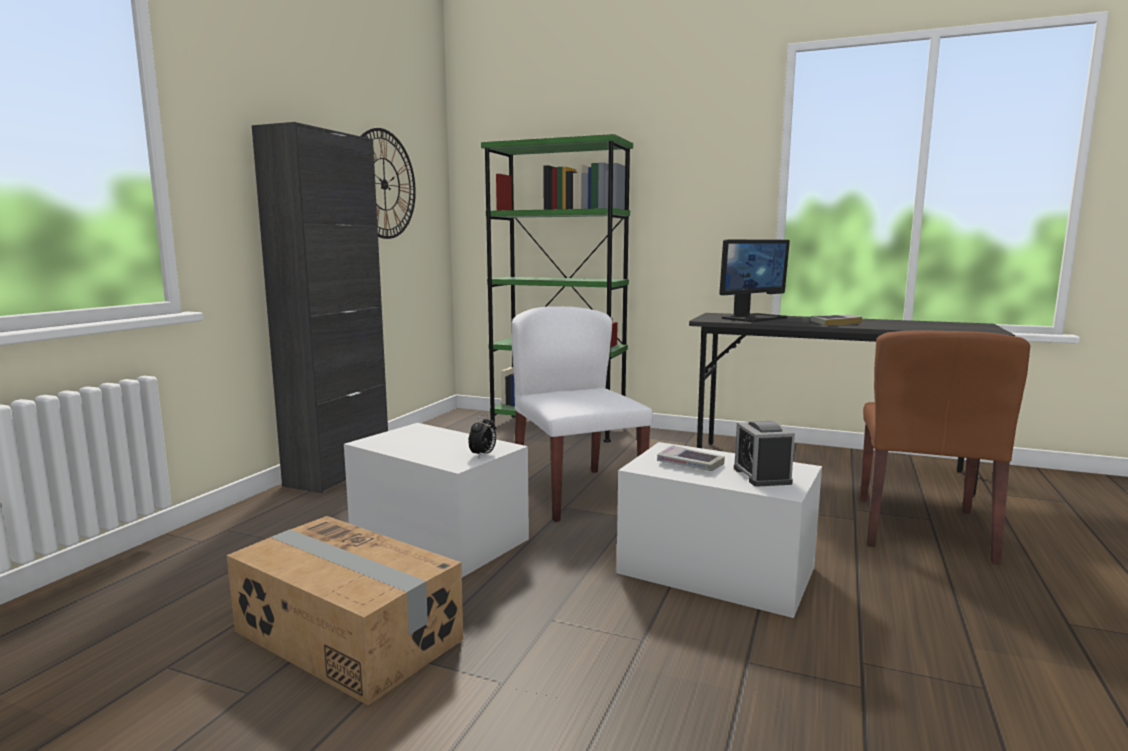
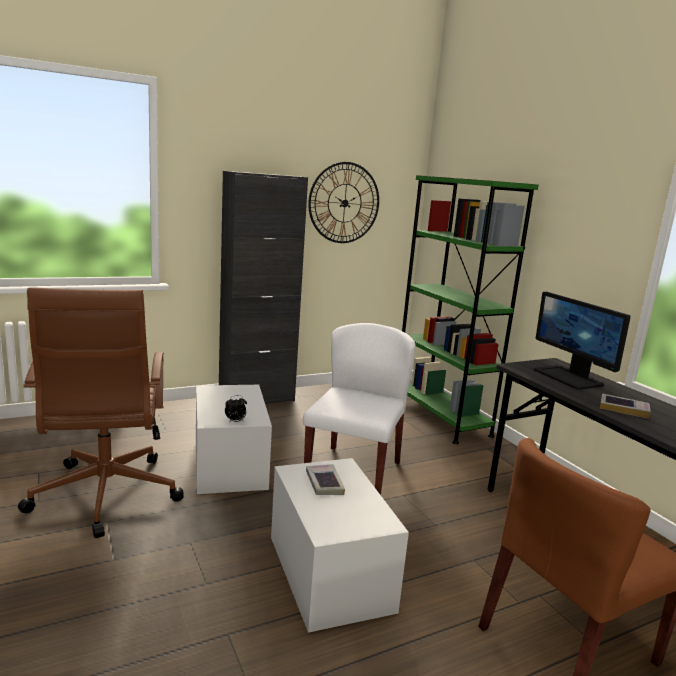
camera: 40 degrees right, 5 degrees up
cardboard box [227,516,463,706] -> brown office chair [18,287,184,538]
monitor [719,239,790,322] -> monitor turned 60 degrees clockwise [533,292,631,390]
alarm clock [734,421,795,486] -> none

